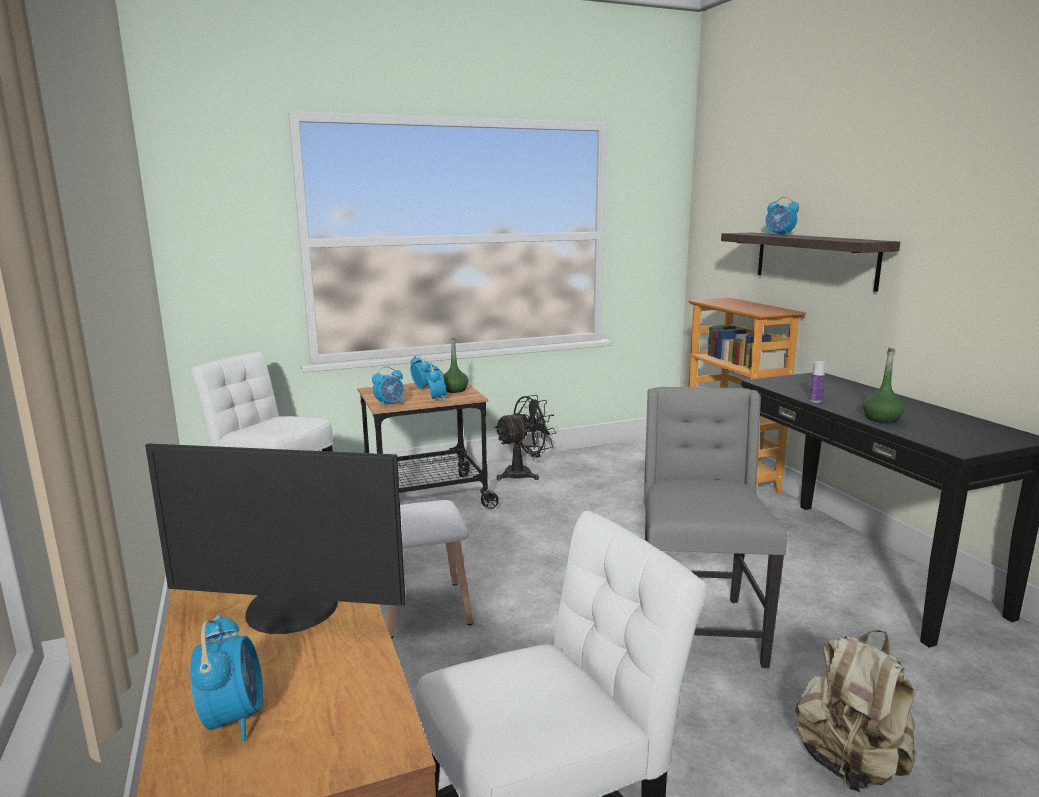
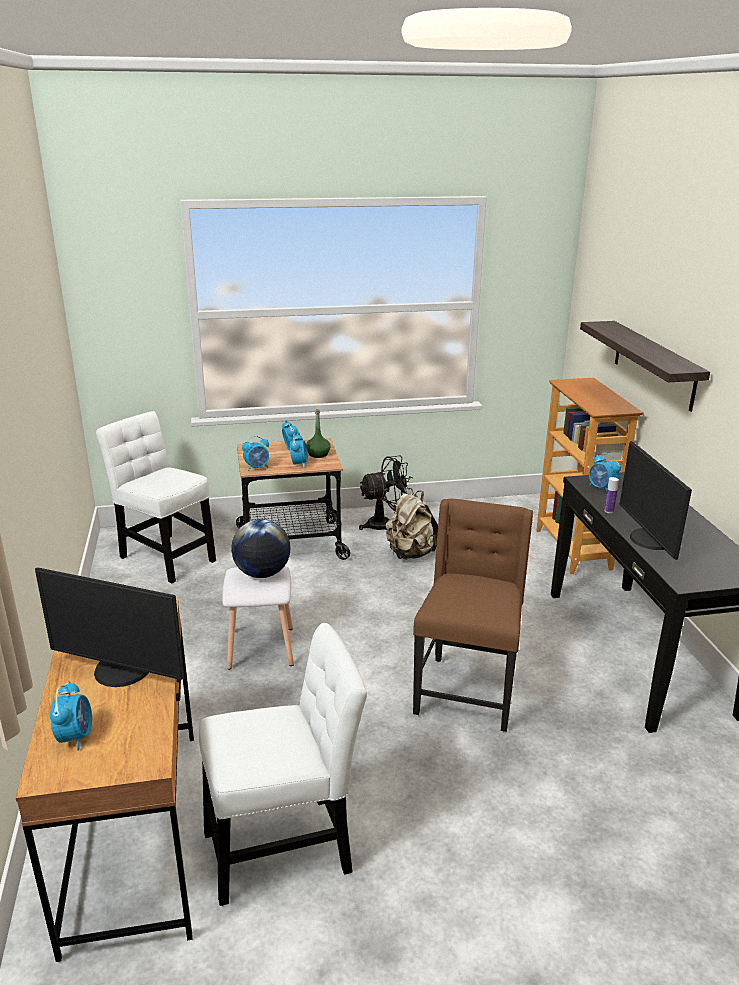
camera: 10 degrees right, 10 degrees up
grey chair [643,387,787,668] -> brown chair [413,499,533,732]
alarm clock [765,197,799,236] -> alarm clock moved to [589,453,621,492]
beige backpack [795,630,917,792] -> beige backpack moved to [385,491,438,559]
green bottle [863,348,905,423] -> monitor [620,441,692,560]
none -> globe [231,519,291,578]

